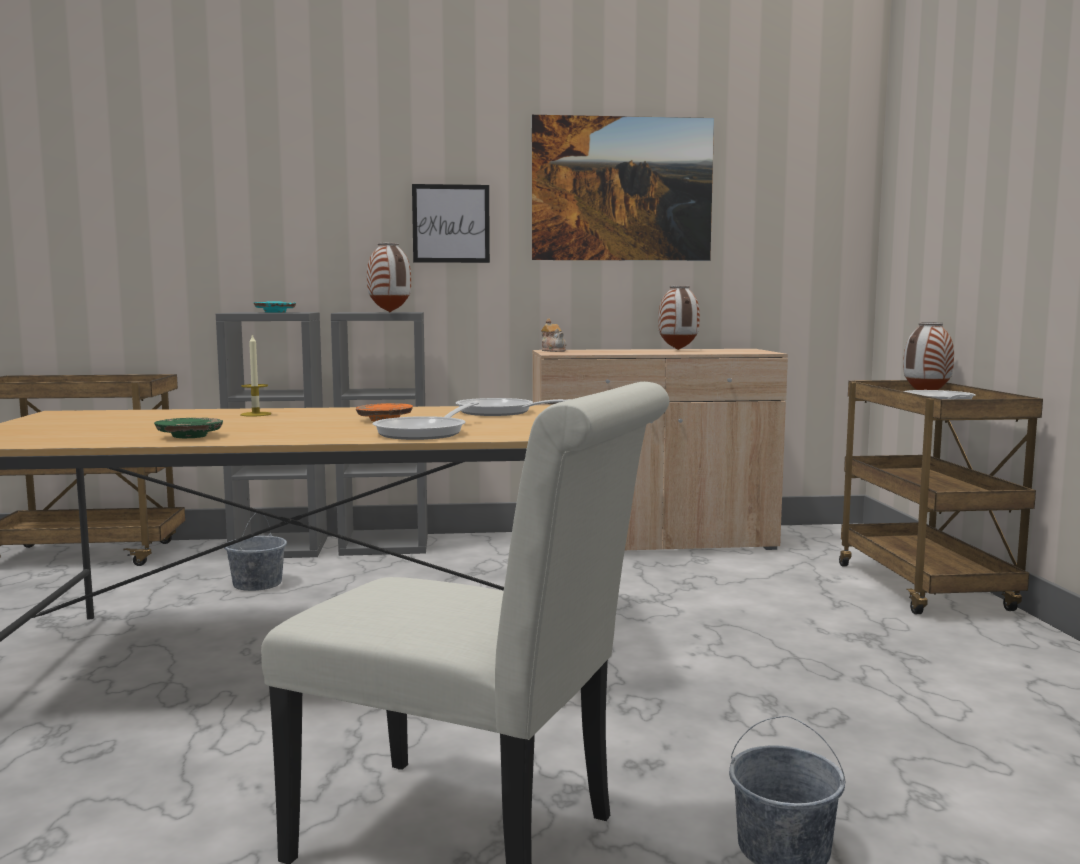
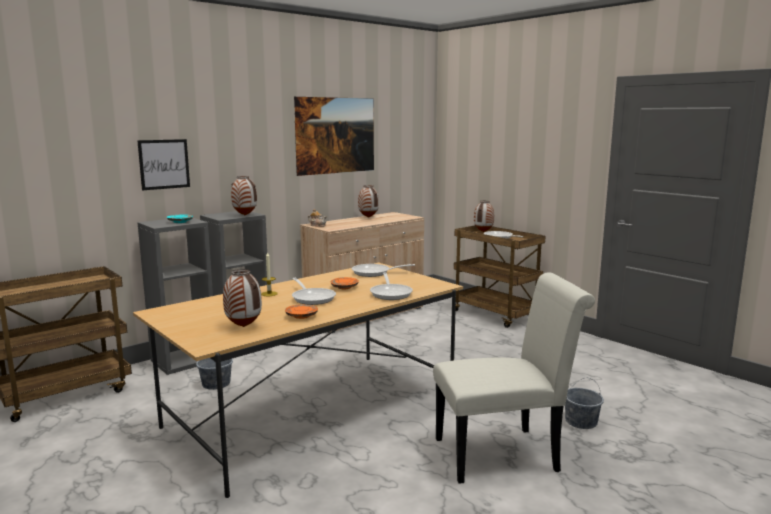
camera: 35 degrees left, 5 degrees up
green plate [154,418,223,438] -> orange plate [285,304,318,319]
picture [412,184,490,263] -> picture moved to [137,139,190,190]
none -> vase [223,269,262,327]
none -> frying pan [292,278,336,305]

